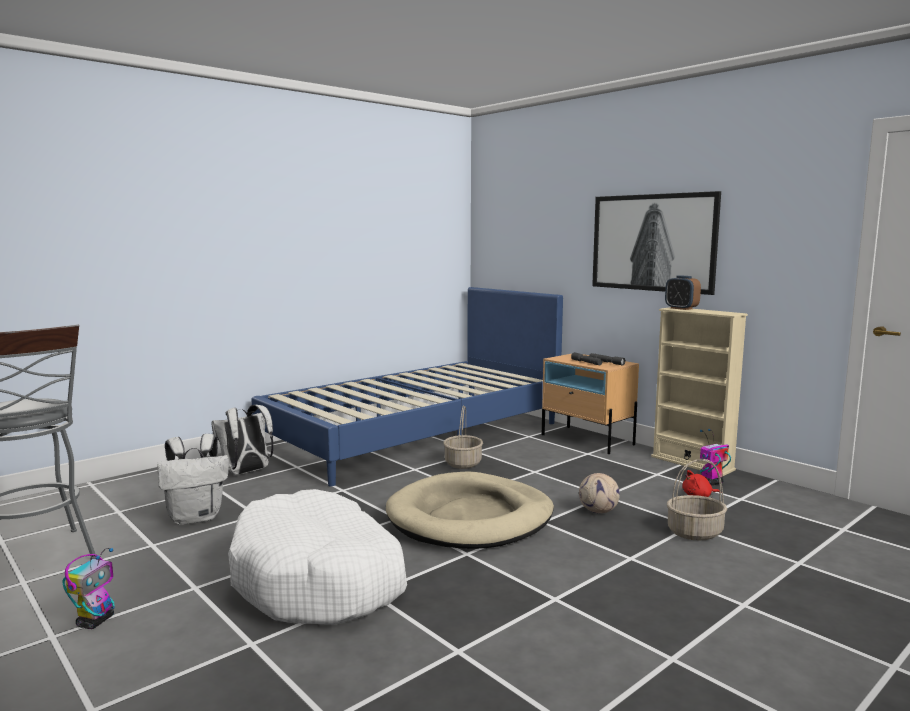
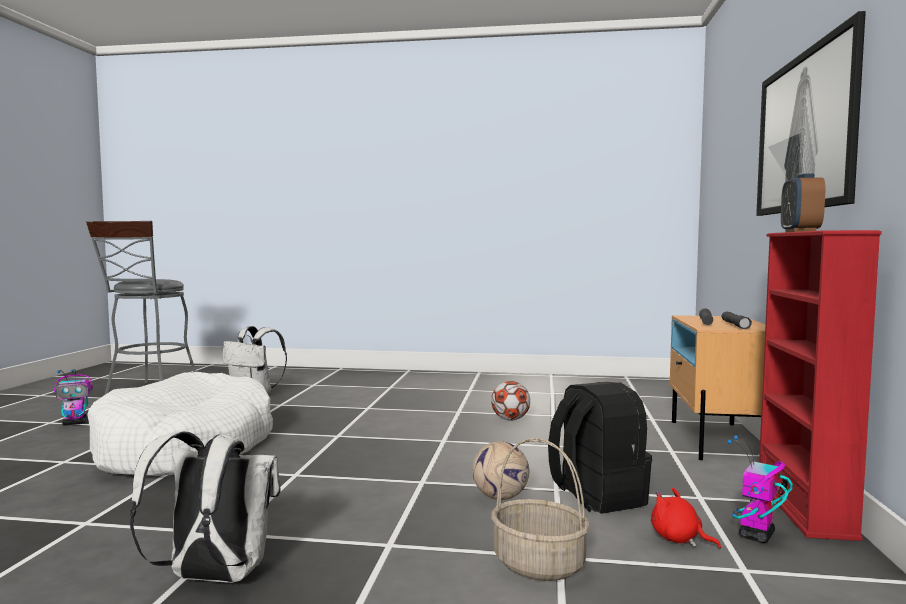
camera: 50 degrees right, 5 degrees down
white backpack [211,405,274,475] -> white backpack moved to [130,431,281,583]
blue bed [251,287,563,486] -> none
beige dog bed [386,471,554,549] -> none
basket [443,405,483,469] -> football [491,381,530,420]
beige bookcase [651,307,748,477] -> red bookcase [759,230,882,541]
toy robot [700,429,731,486] -> toy robot turned 75 degrees counterclockwise [727,435,793,543]
none -> black backpack [548,382,652,514]

